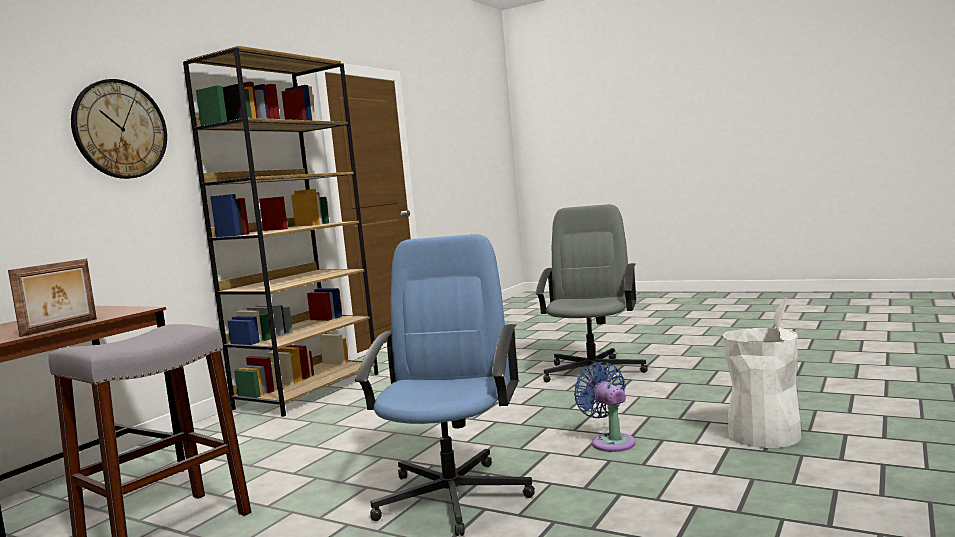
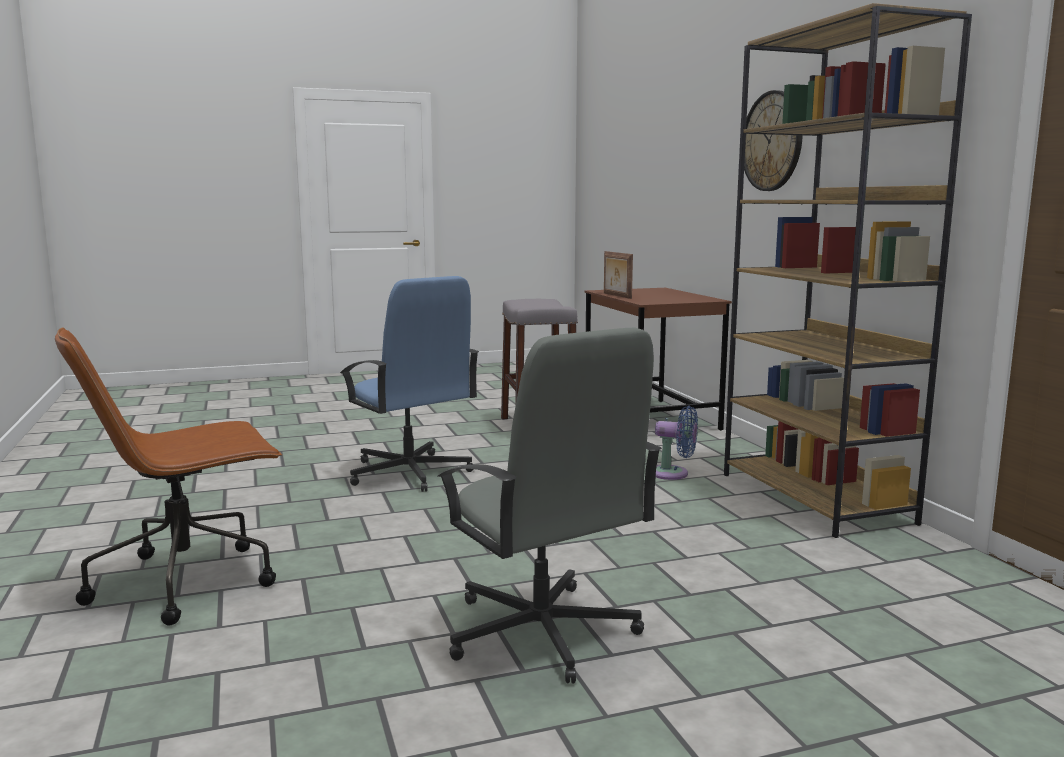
camera: 130 degrees right, 5 degrees up
blue fan [574,362,635,452] -> blue fan moved to [655,406,698,480]
white trash can [723,297,802,448] -> brown office chair [55,327,282,626]

